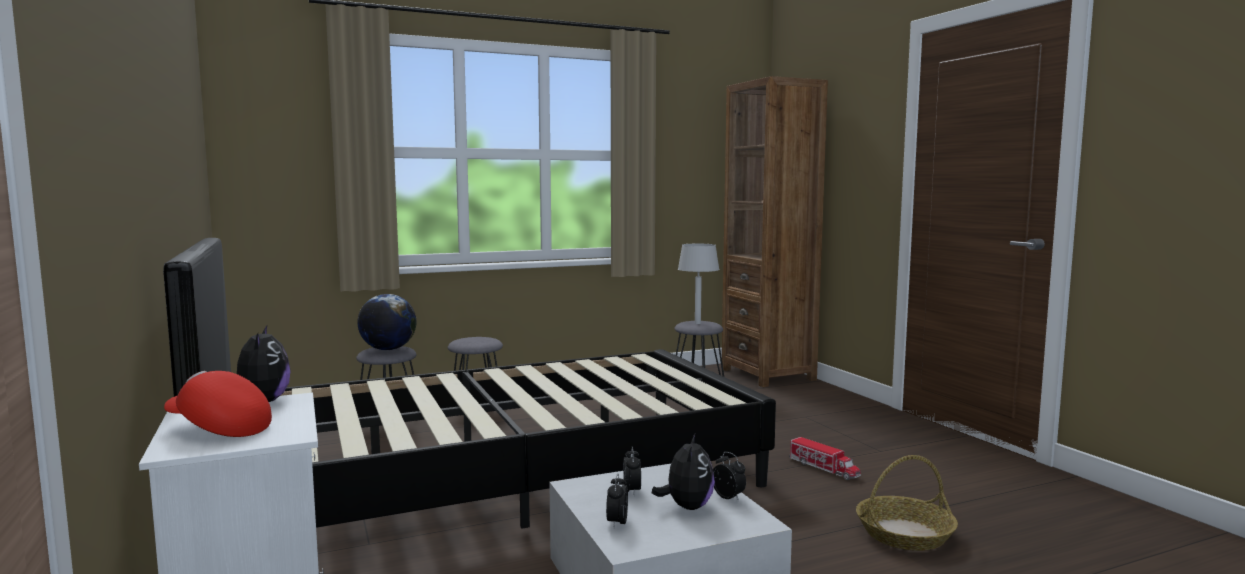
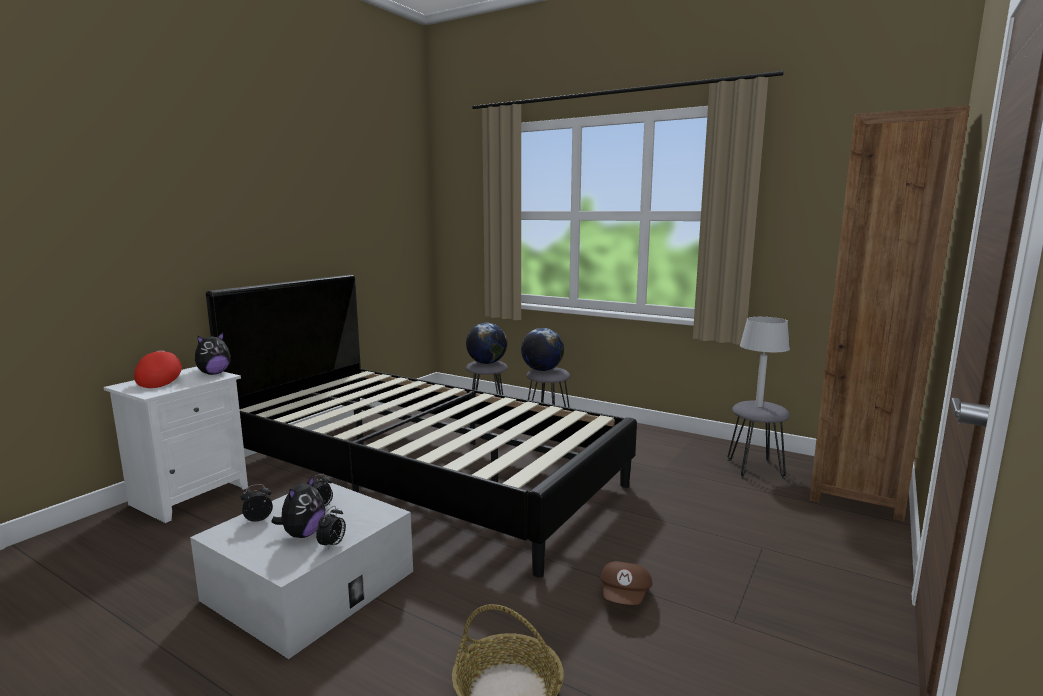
camera: 55 degrees right, 5 degrees up
plush toy [652,434,715,510] -> plush toy turned 45 degrees counterclockwise [271,475,325,538]
toy truck [789,437,861,480] -> brown cap [600,561,652,605]
none -> globe [521,328,564,371]

